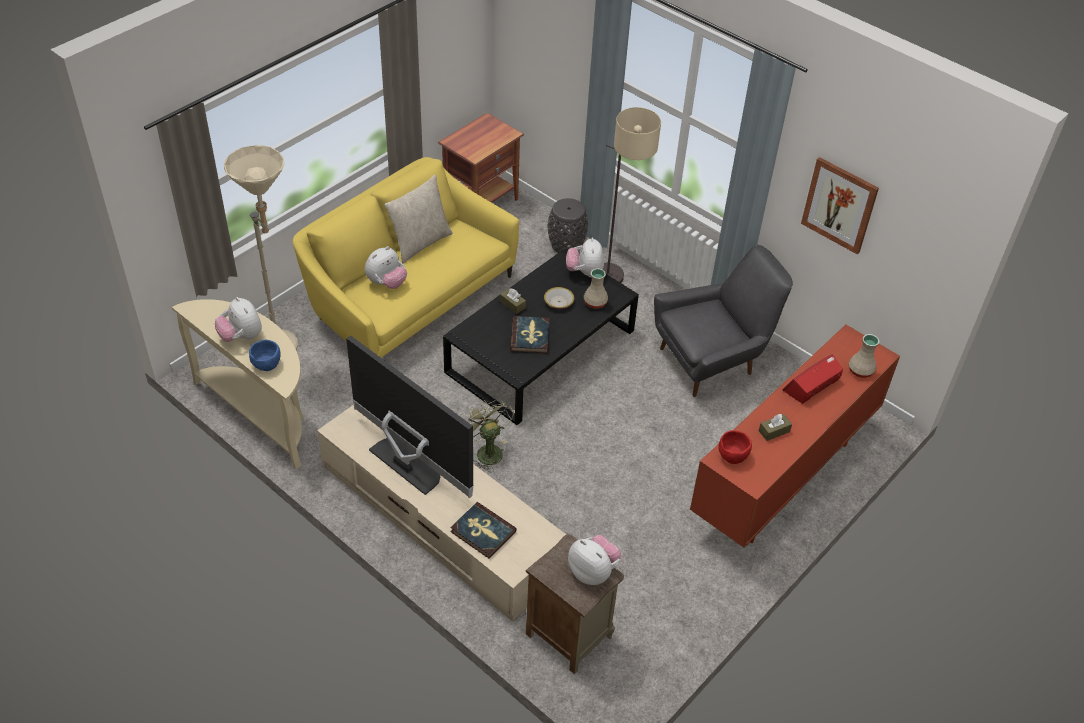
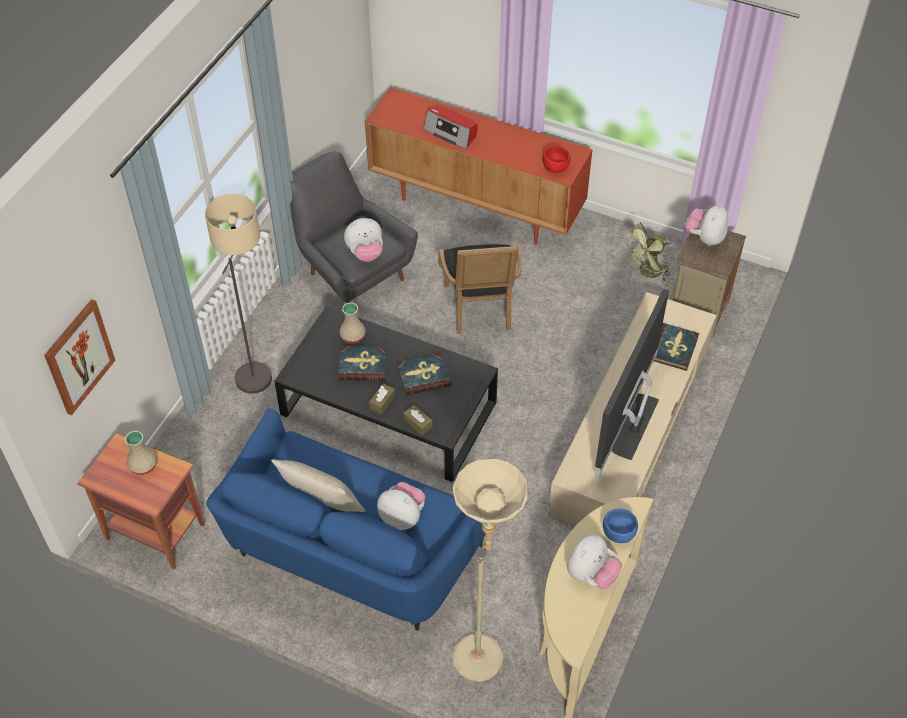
camera: 105 degrees left, 5 degrees up
yellow sofa [293,157,519,358] -> blue sofa [206,409,486,631]
green fan [460,397,514,472] -> green fan moved to [624,222,673,281]
bowl [544,287,574,309] -> book [338,346,387,381]
grey stool [548,198,588,253] -> none
plush toy [566,237,604,277] -> plush toy moved to [344,218,383,262]
brown tissue box [759,414,792,441] -> brown tissue box moved to [403,405,433,435]
picture [801,157,879,254] -> picture moved to [44,299,115,415]
beige vase [849,334,879,378] -> beige vase moved to [125,431,157,475]
none -> black armchair [438,243,522,334]

